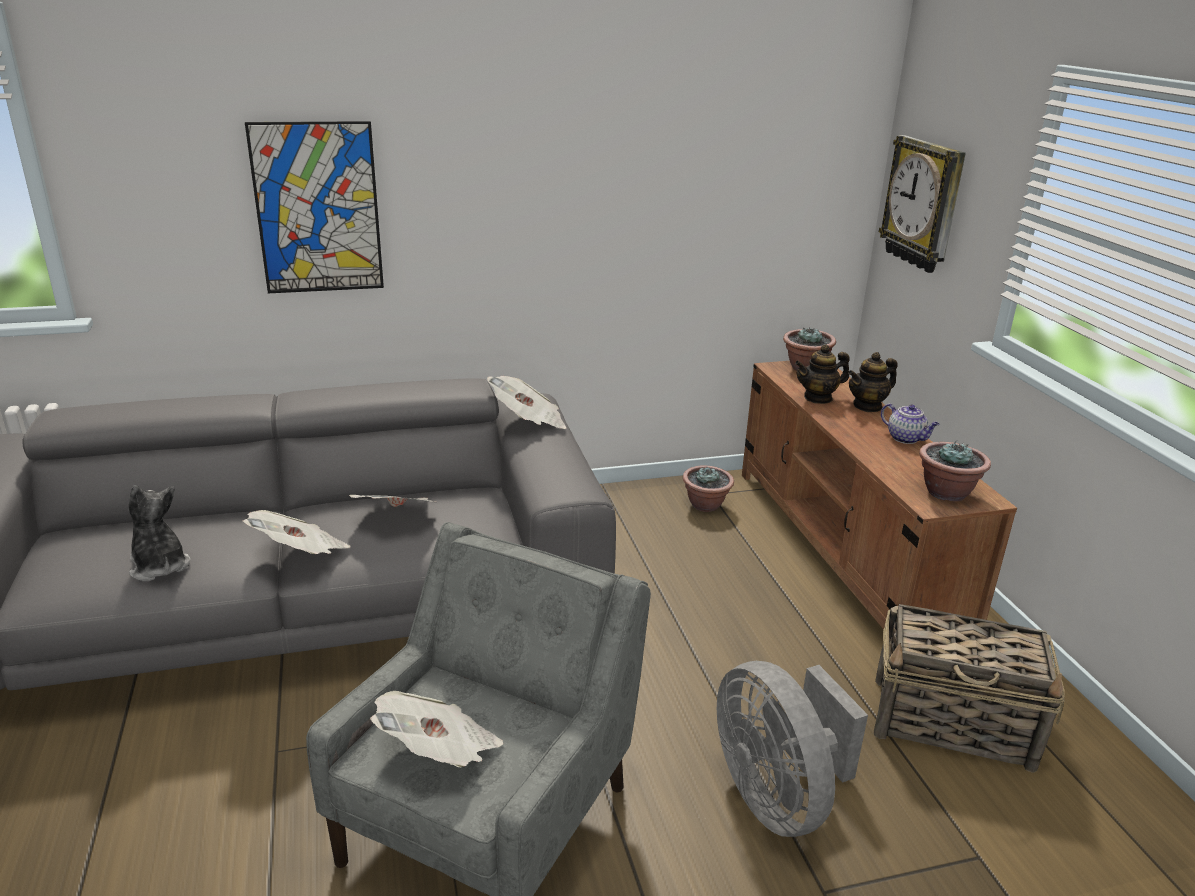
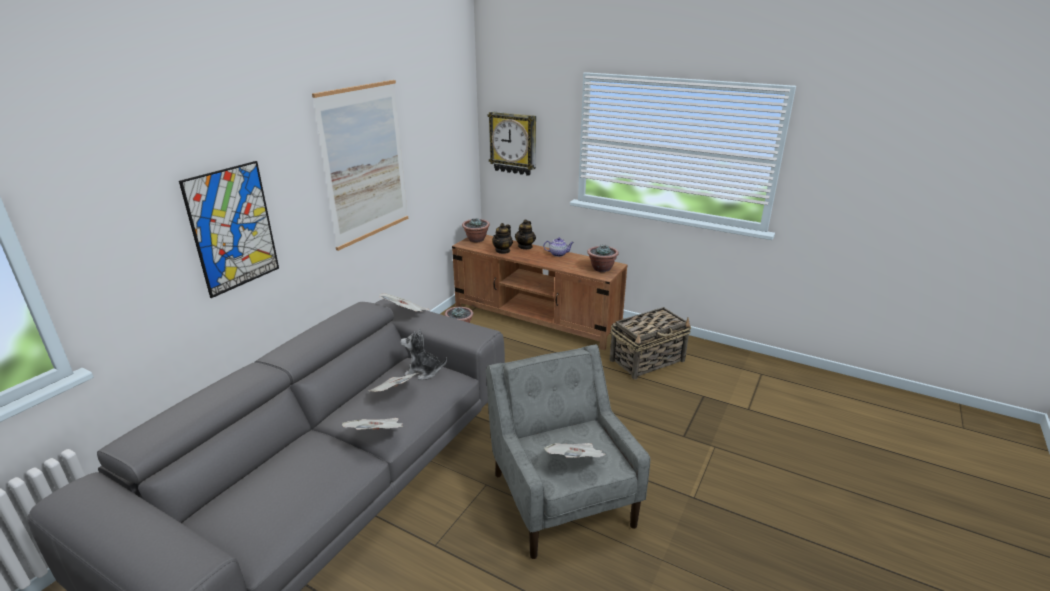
camera: 45 degrees left, 0 degrees up
plush toy [129,485,190,581] -> plush toy moved to [401,328,447,380]
grey fan [717,661,868,837] -> none
none -> picture [312,80,408,251]

